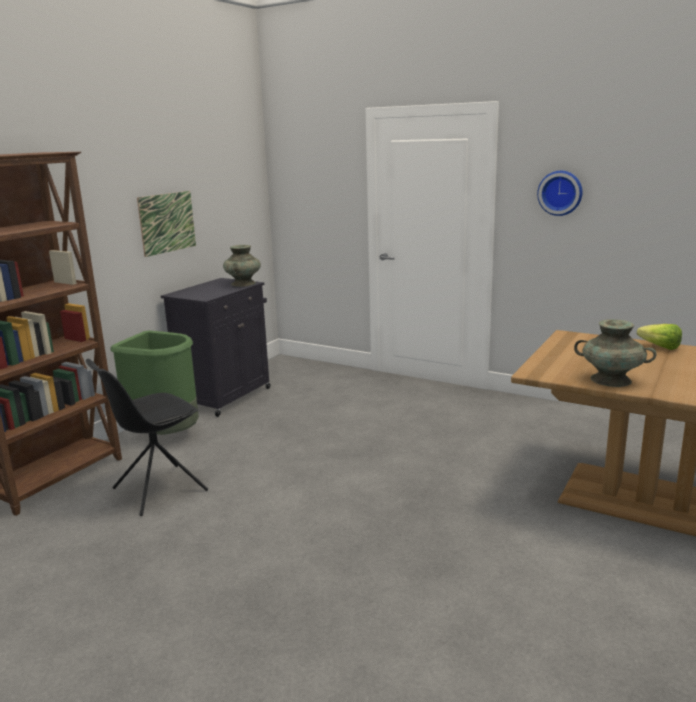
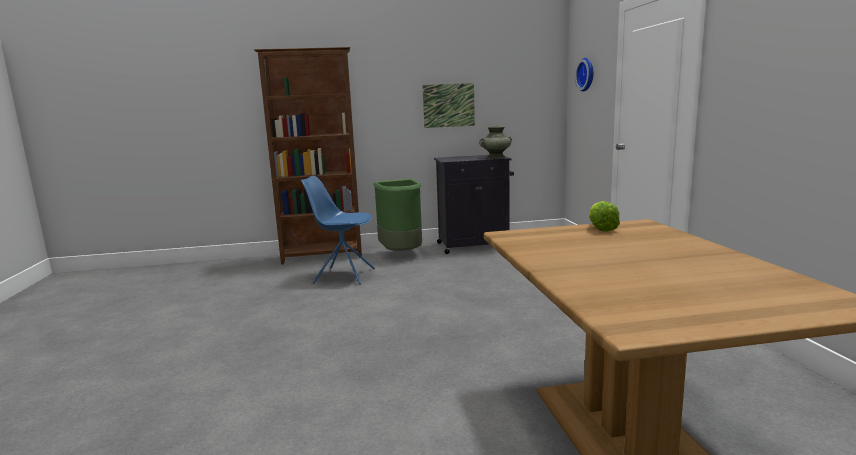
camera: 50 degrees right, 5 degrees down
black chair [86,359,208,516] -> blue chair [301,176,375,285]
wall clock [537,171,582,216] -> wall clock moved to [575,58,593,92]
turquoise vase [574,319,657,387] -> none
lettuce [637,324,682,350] -> lettuce moved to [589,201,620,232]

